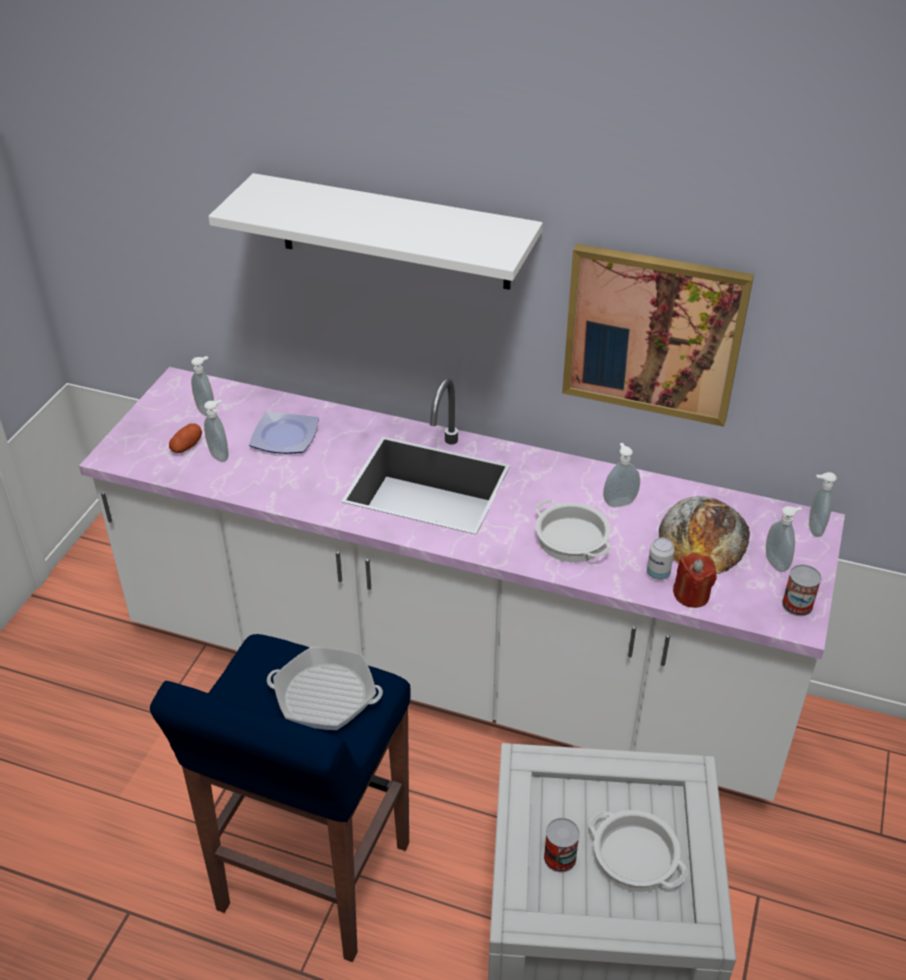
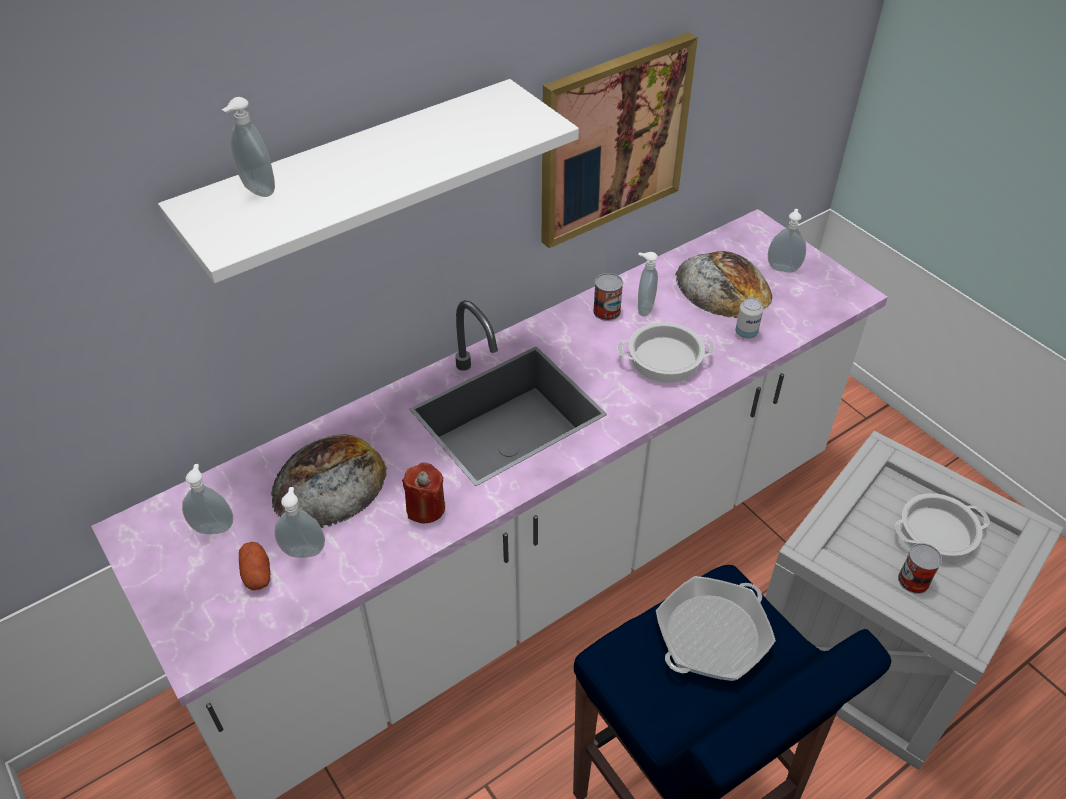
camera: 55 degrees left, 5 degrees up
plate [249,411,319,454] -> bread [271,434,387,528]
red candle [673,552,717,608] -> red candle moved to [402,463,445,523]
can [782,565,822,616] -> can moved to [593,273,623,321]
soap dispenser [809,472,837,537] -> soap dispenser moved to [222,97,275,197]

